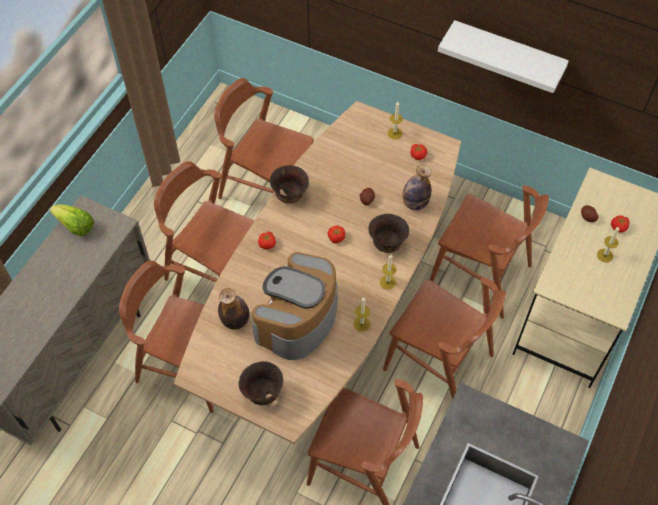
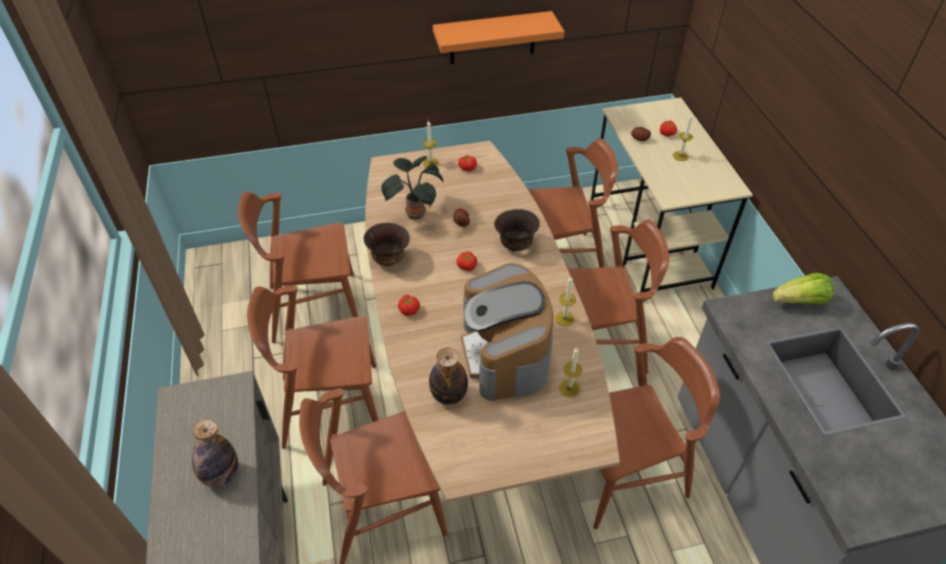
camera: 40 degrees left, 10 degrees down
lettuce [50,204,94,236] -> lettuce moved to [773,272,834,305]
brown bowl [239,361,283,405] -> none
candle [380,254,396,290] -> candle moved to [559,347,582,397]
bottle [402,165,432,210] -> bottle moved to [192,419,238,488]
white shelf [438,20,569,93] -> orange shelf [433,11,564,64]
none -> potted plant [381,156,444,220]

